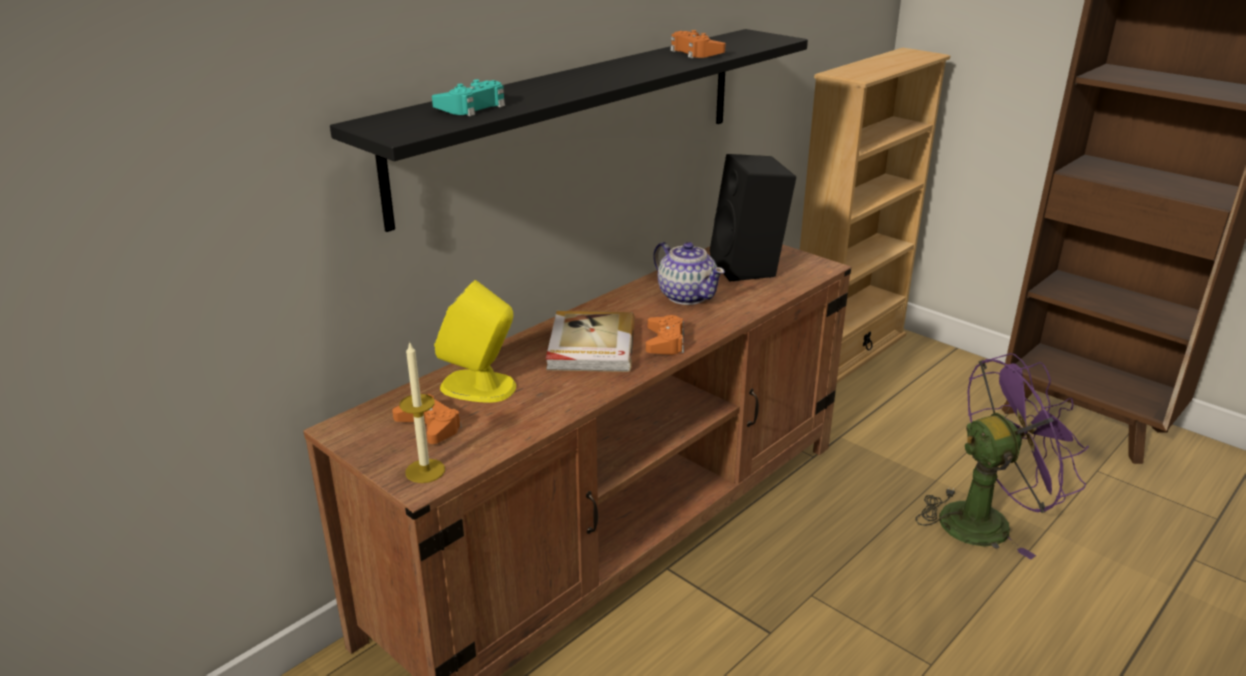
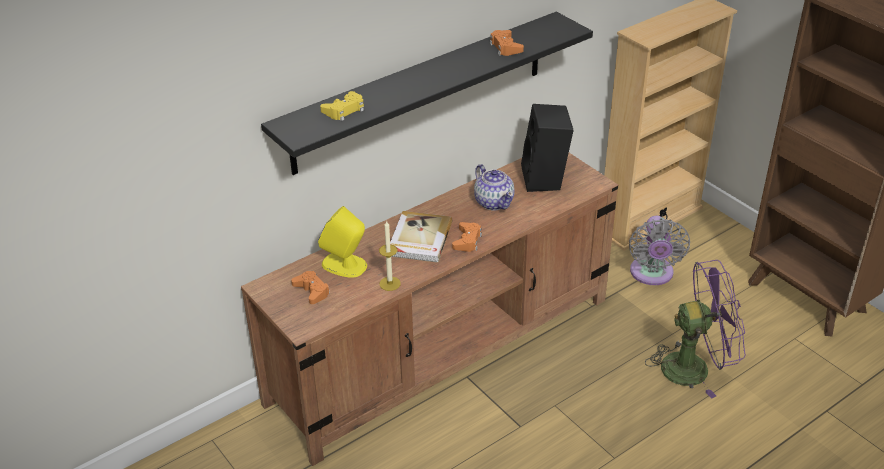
camera: 10 degrees right, 10 degrees up
candle [399,341,445,483] -> candle moved to [379,220,401,291]
turquoise game controller [432,79,505,116] -> yellow game controller [320,91,364,121]
none -> grey fan [629,216,690,285]

